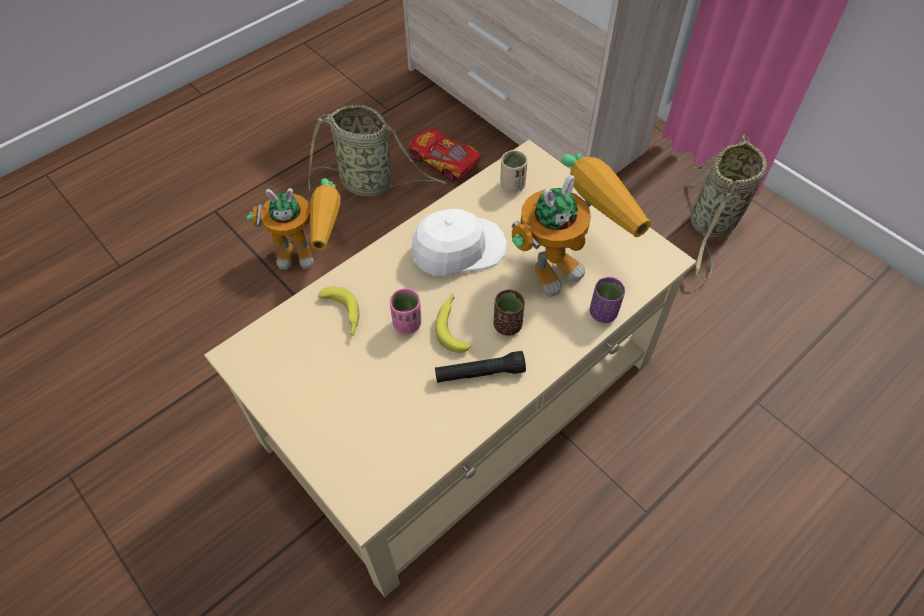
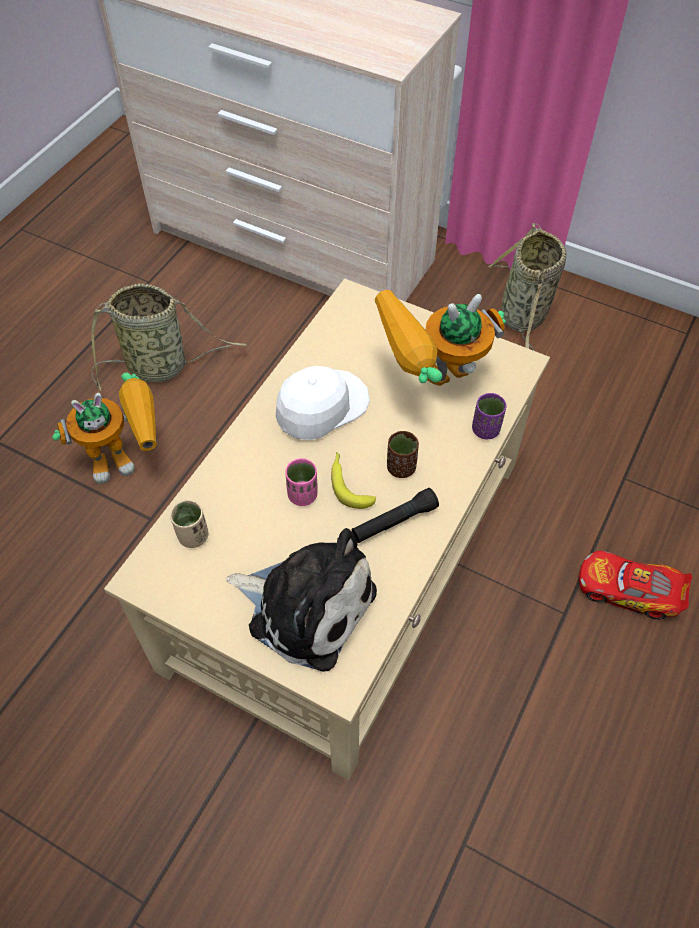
camera: 20 degrees left, 0 degrees up
banana [318,287,359,336] -> none
toy car [409,129,482,181] -> toy car moved to [579,551,692,620]
beige cup [501,150,527,193] -> beige cup moved to [170,500,208,548]
toy robot [512,154,651,297] -> toy robot turned 150 degrees counterclockwise [375,290,506,386]
none -> plush toy [226,528,377,672]

